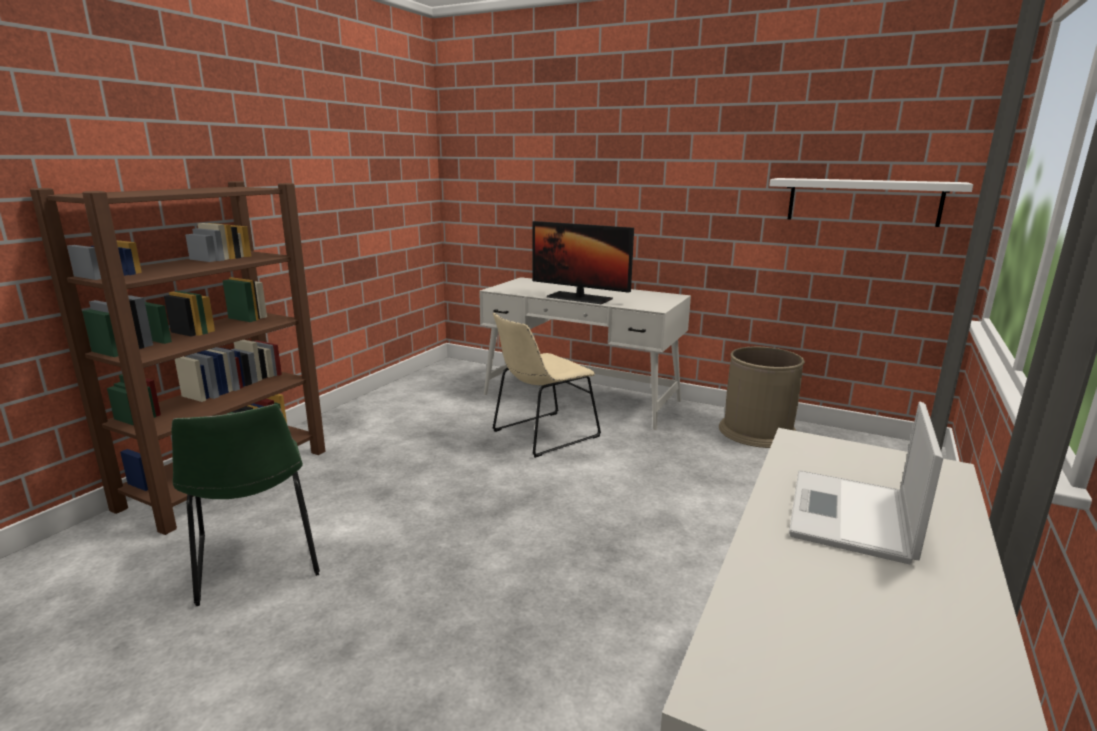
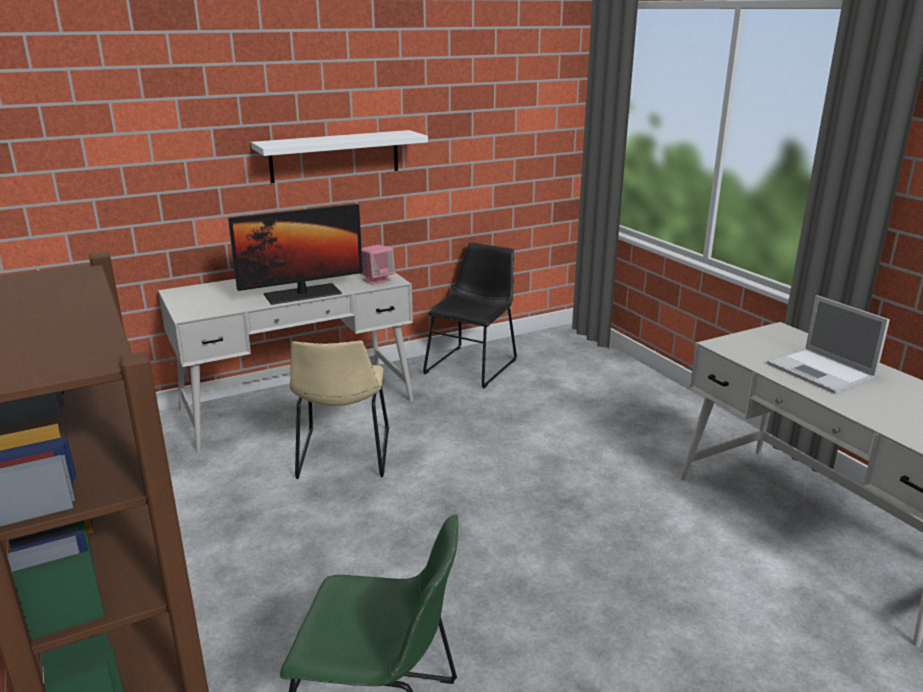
camera: 55 degrees left, 5 degrees up
brown trash can [719,347,804,448] -> black chair [423,242,517,388]
white shelf [769,178,973,227] -> white shelf moved to [251,130,428,183]
none -> pink speaker [360,245,395,285]

